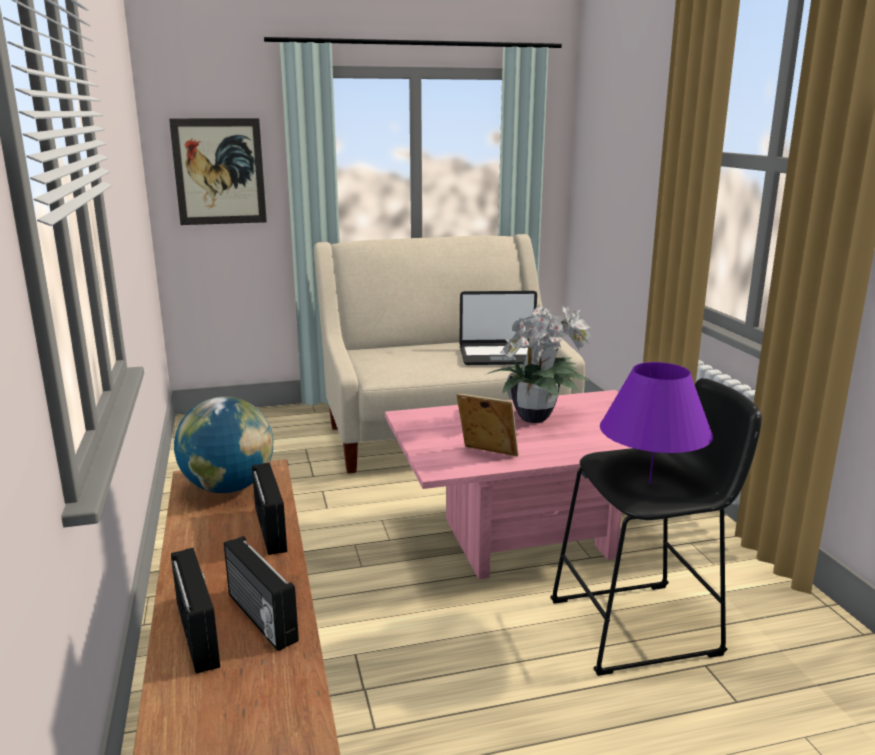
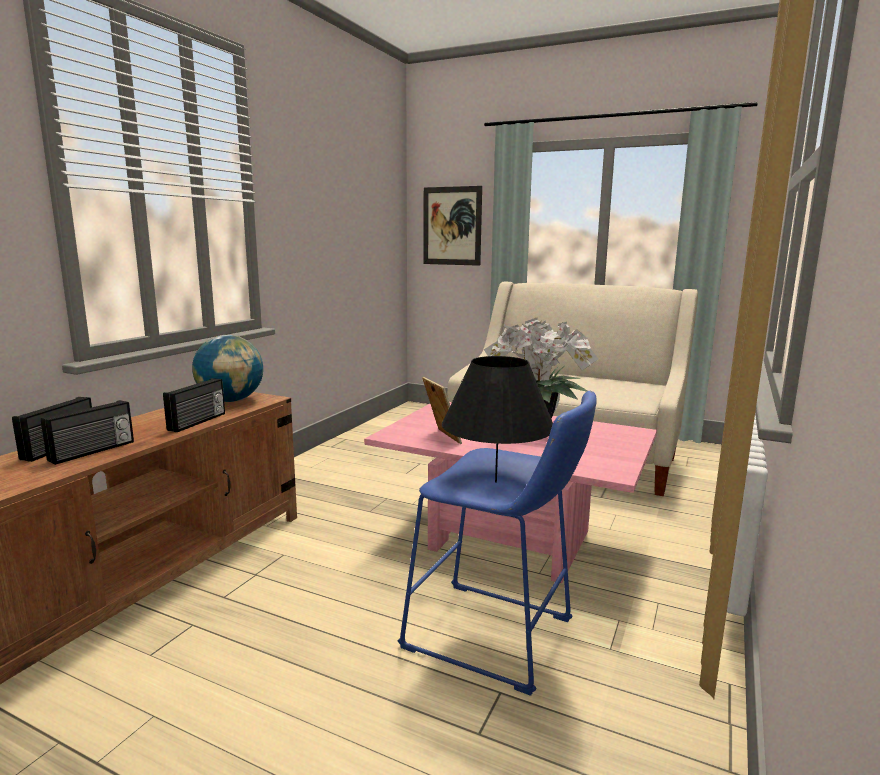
camera: 40 degrees right, 5 degrees down
radio [224,536,299,651] -> radio turned 150 degrees counterclockwise [41,400,134,465]
laptop [459,291,537,365] -> none
black stool [550,378,762,676] -> blue stool [398,391,597,696]
purple table lamp [600,362,713,484] -> black table lamp [442,356,553,483]

